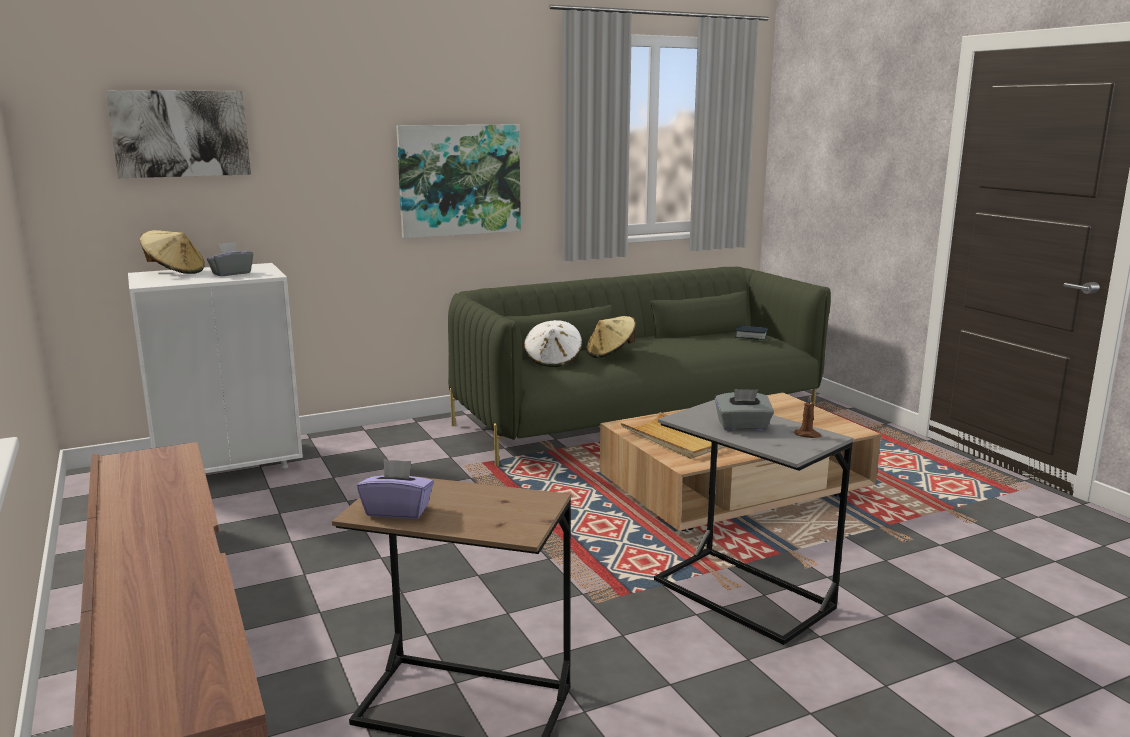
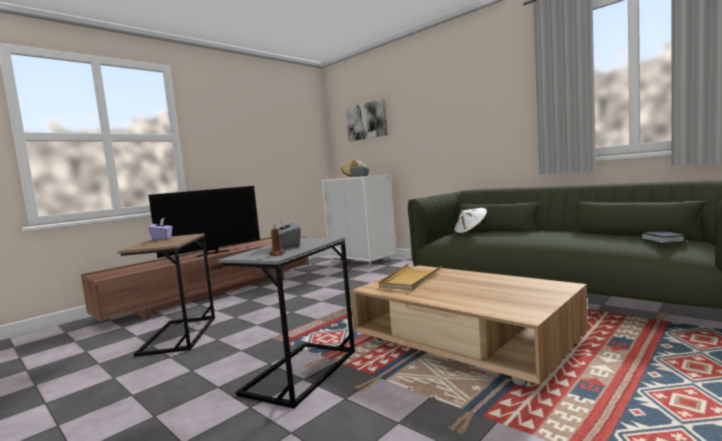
camera: 70 degrees right, 10 degrees down
picture [396,124,521,238] -> none
beige hat [586,316,636,358] -> none
none -> television [148,186,260,258]

